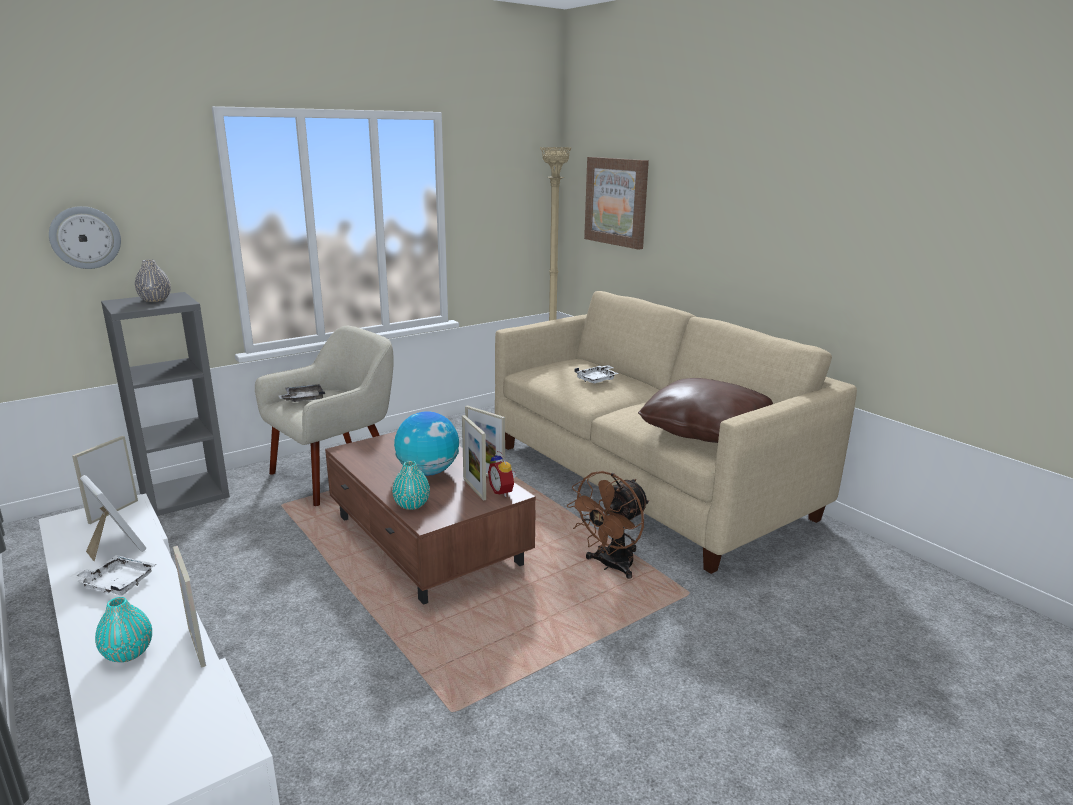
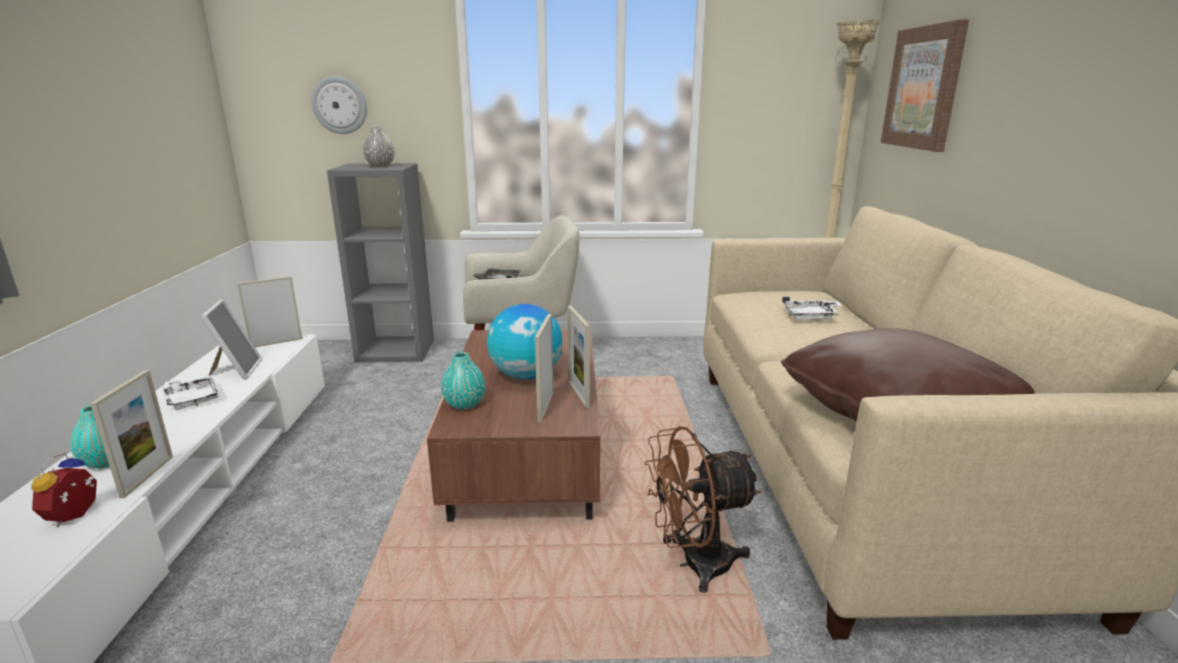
camera: 35 degrees right, 0 degrees up
alarm clock [488,451,516,497] -> alarm clock moved to [31,452,97,527]

